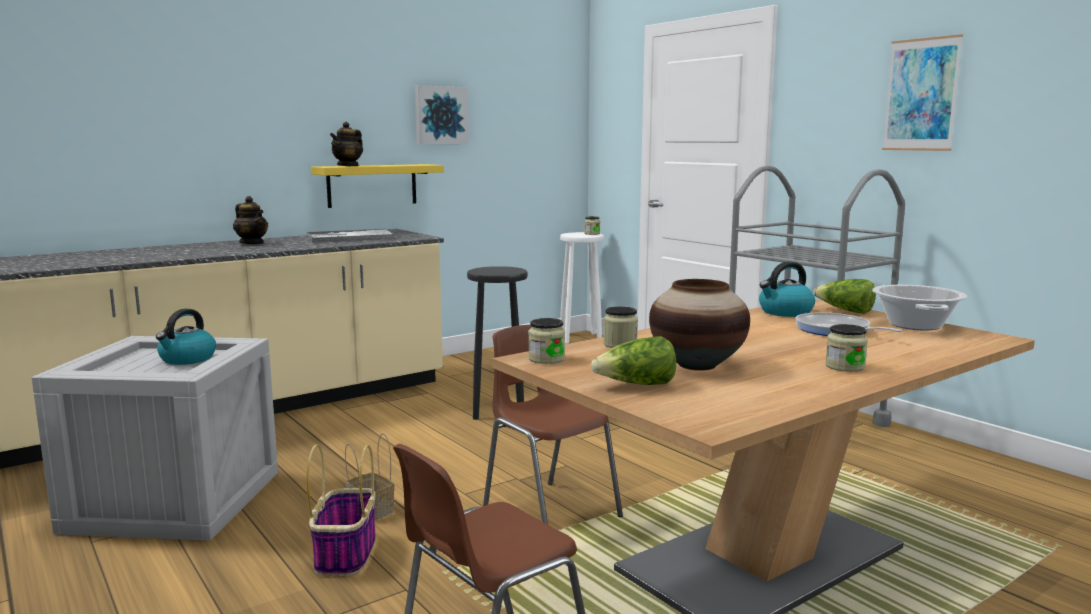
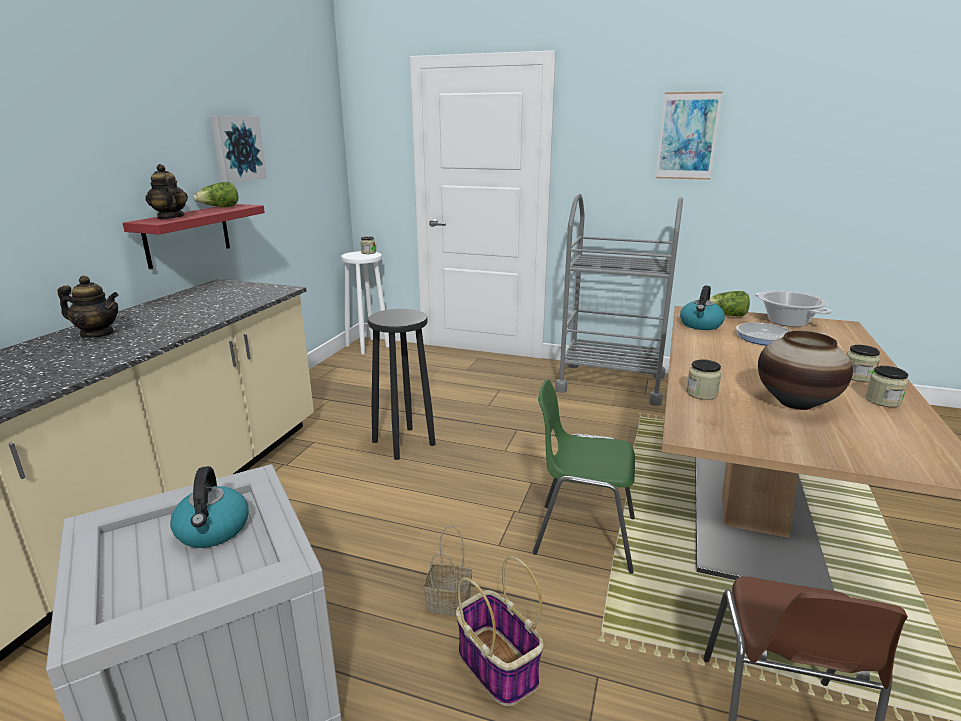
camera: 35 degrees left, 10 degrees up
tray [307,229,397,242] -> none
yellow shelf [311,164,444,208] -> red shelf [123,204,265,269]
teapot [330,122,363,166] -> teapot turned 150 degrees clockwise [145,164,188,219]
brown chair [483,325,623,525] -> green chair [533,379,635,573]
jar [528,318,565,364] -> jar moved to [865,366,908,407]
lettuce [591,336,676,385] -> lettuce moved to [193,182,238,207]

